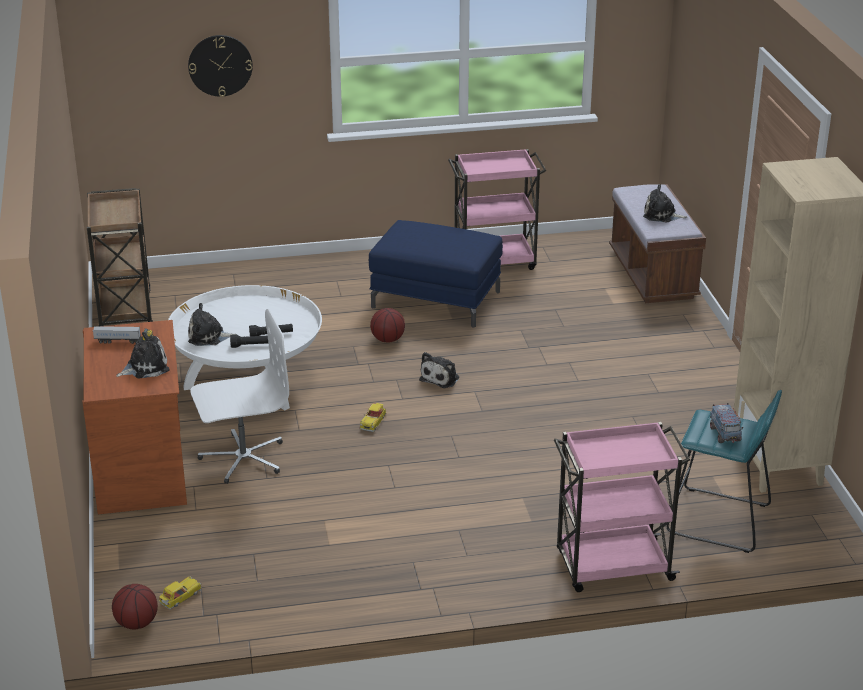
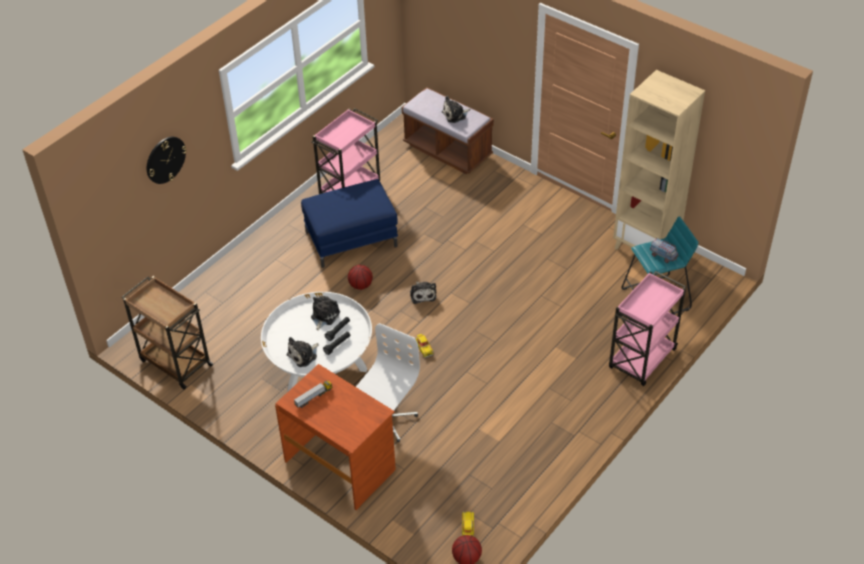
camera: 40 degrees left, 15 degrees up
plush toy [116,332,170,378] -> plush toy moved to [311,296,340,331]

